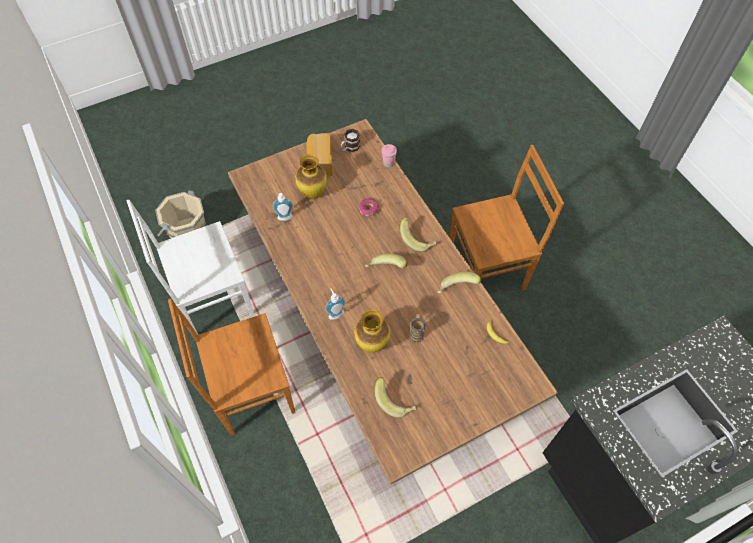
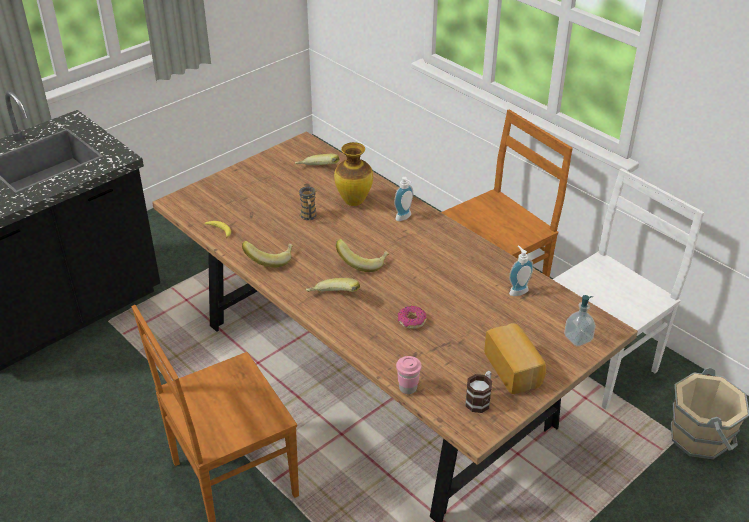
camera: 165 degrees right, 20 degrees down
vase [295,154,327,199] -> none
none -> soap dispenser [564,295,596,346]

